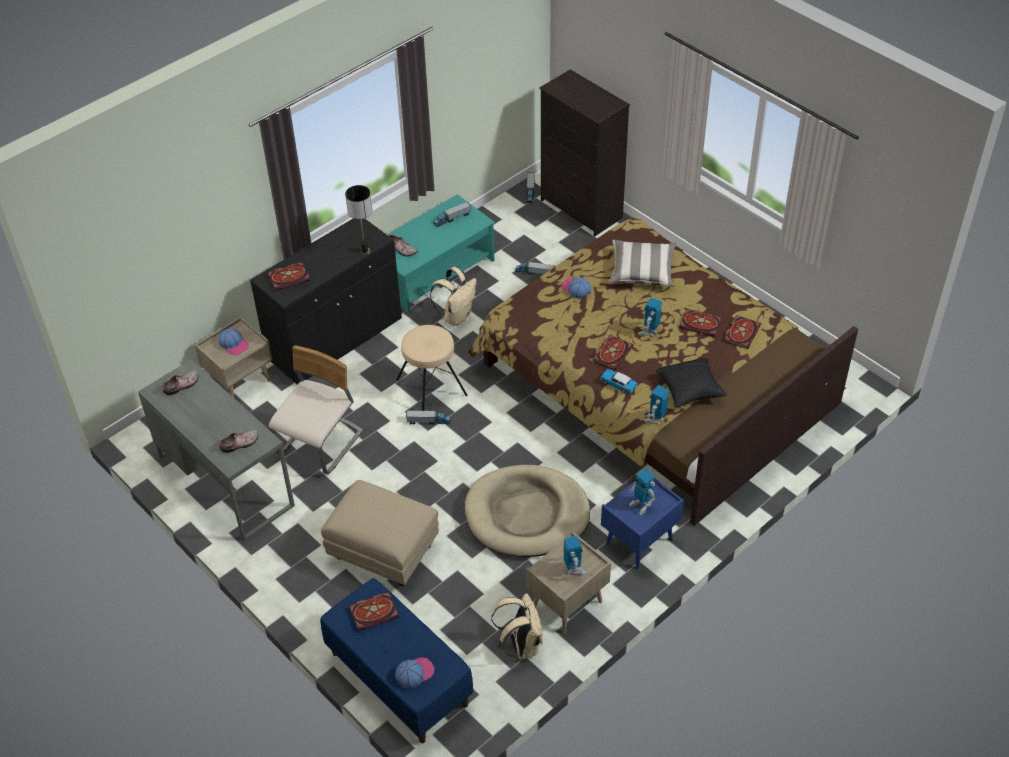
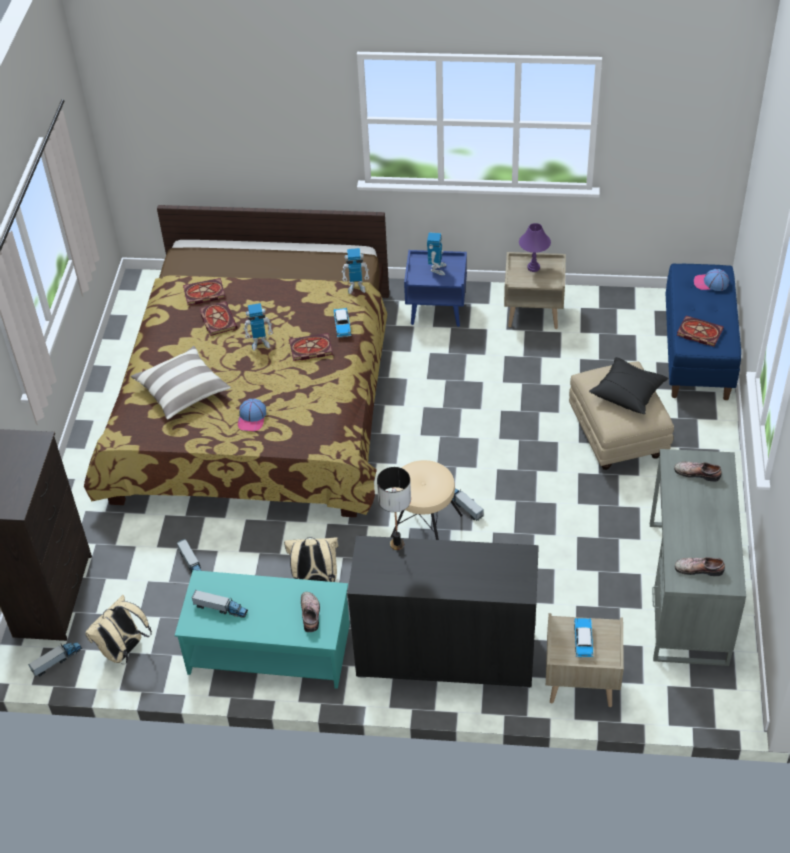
camera: 130 degrees left, 0 degrees up
cap [218,328,249,355] -> toy car [574,618,593,657]
book [268,262,311,291] -> none
beige chair [269,345,363,475] -> none
beige dog bed [465,465,590,557] -> none
beige backpack [491,593,543,659] -> beige backpack moved to [85,595,152,664]
toy robot [564,536,586,576] -> purple table lamp [519,223,551,272]
black pillow [655,358,727,408] -> black pillow moved to [589,357,669,414]

